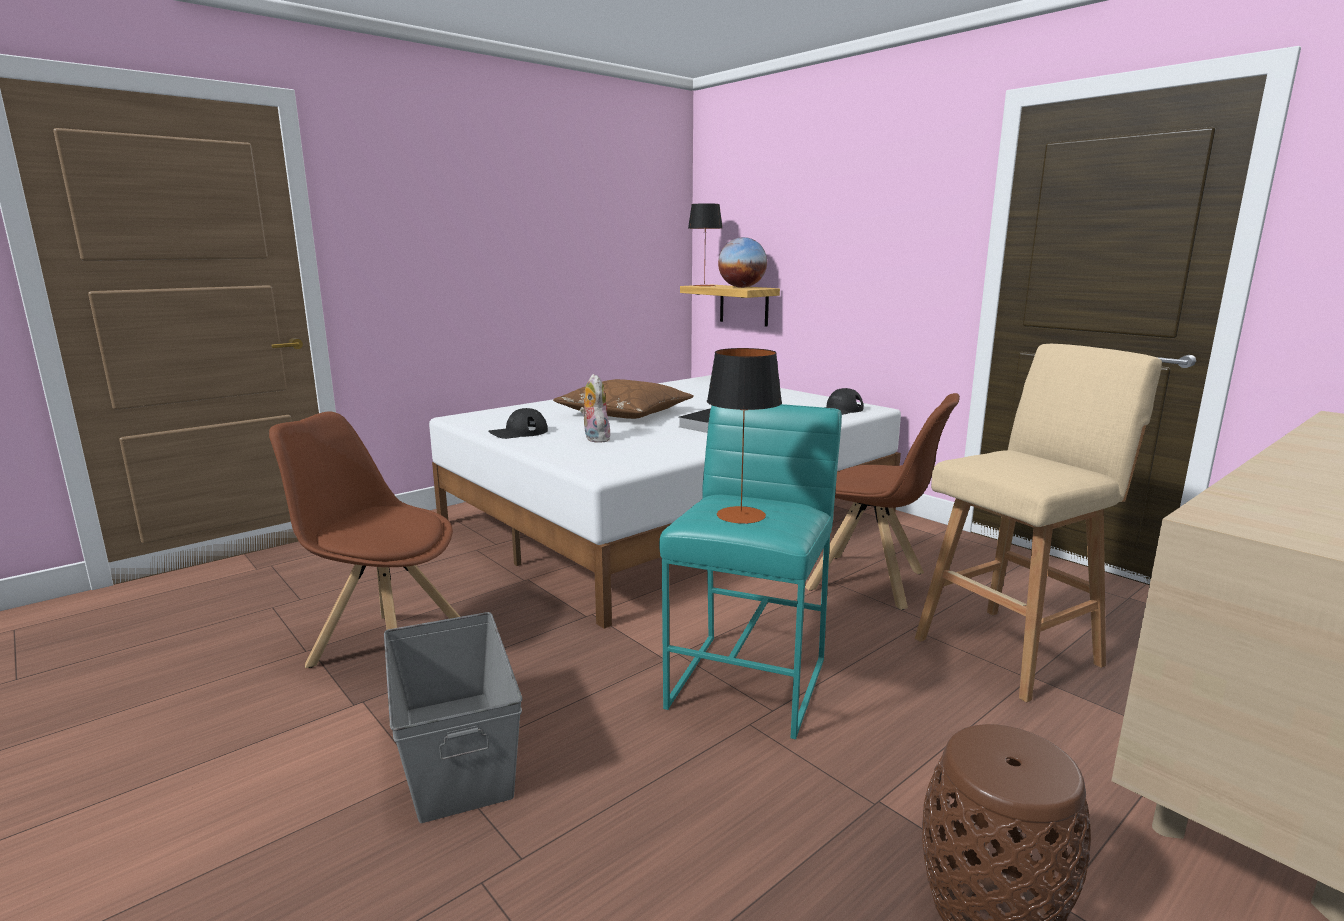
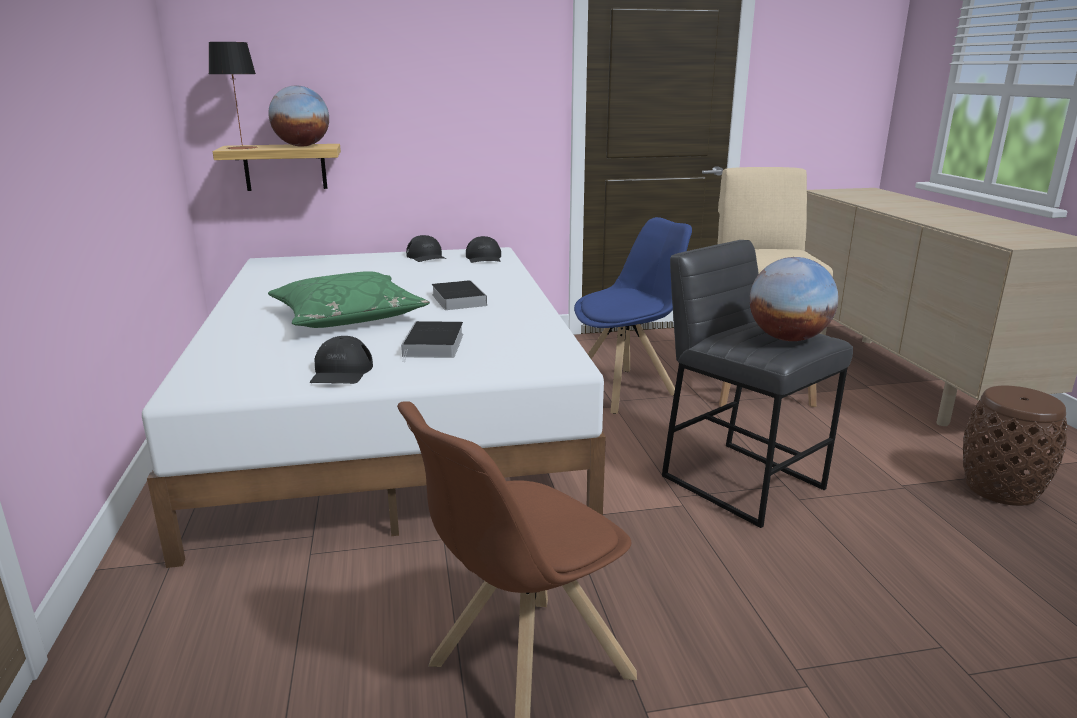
camera: 60 degrees left, 5 degrees up
grey storage box [384,612,522,823] -> none
brown pillow [553,379,694,419] -> green pillow [268,271,430,328]
plush toy [580,374,610,443] -> book [401,321,463,362]
turquoise stool [659,404,842,739] -> grey stool [662,240,853,528]
table lamp [707,348,782,524] -> globe [749,257,838,341]
brown chair [805,393,960,610] -> blue chair [574,217,692,414]
none -> black cap [406,235,446,262]

